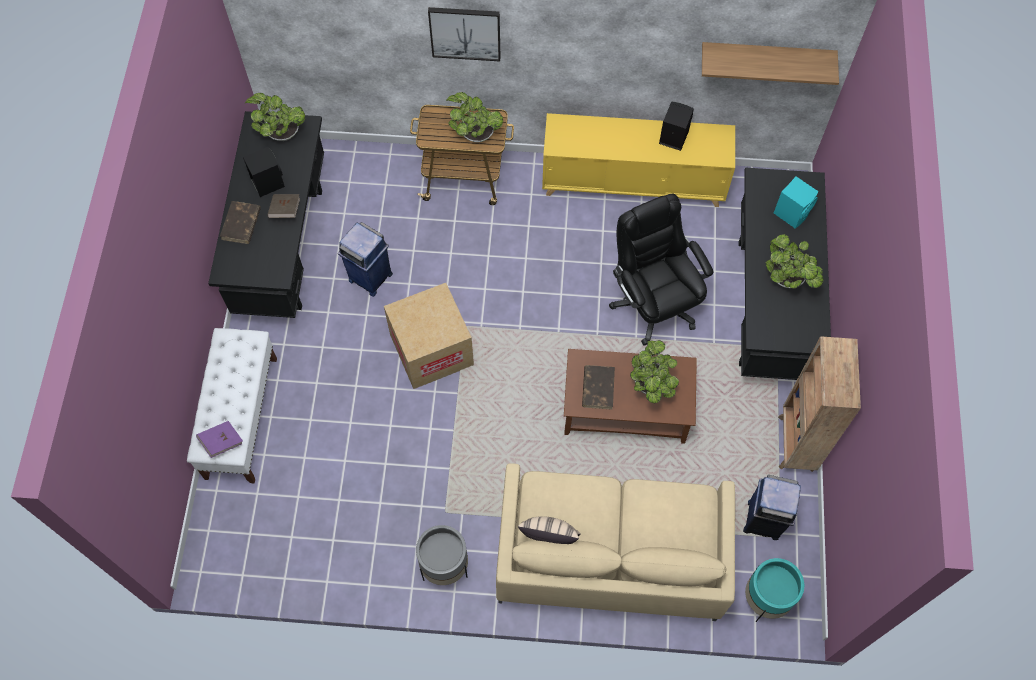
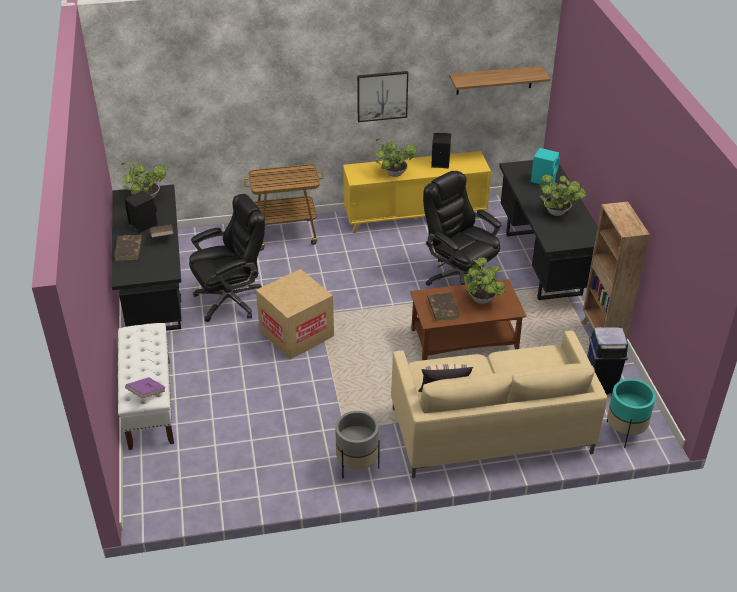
camera: 15 degrees left, 25 degrees down
blue trash can [338,222,393,297] -> black office chair [189,194,265,322]
picture [428,7,501,61] -> picture moved to [357,71,408,122]
potted plant [446,92,503,143] -> potted plant moved to [370,139,417,177]

